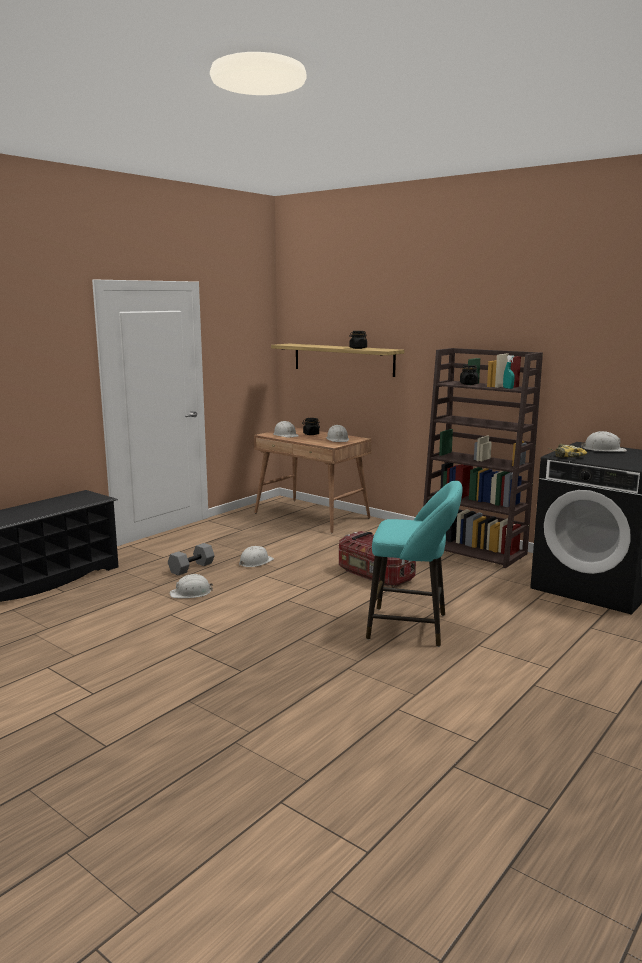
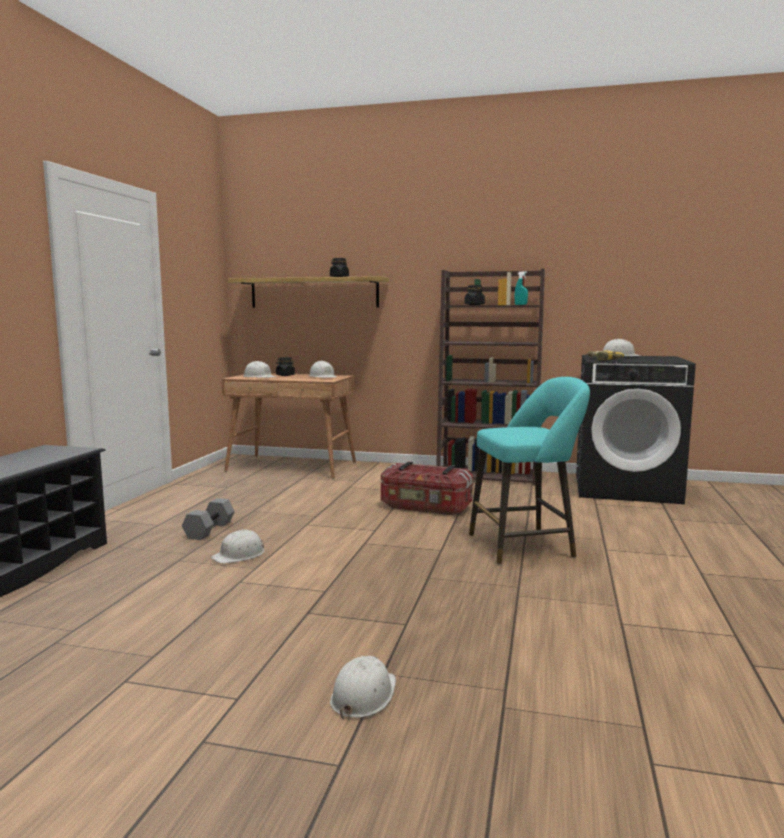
camera: 25 degrees left, 5 degrees down
white hard hat [239,546,274,567] -> white hard hat moved to [330,656,396,720]

